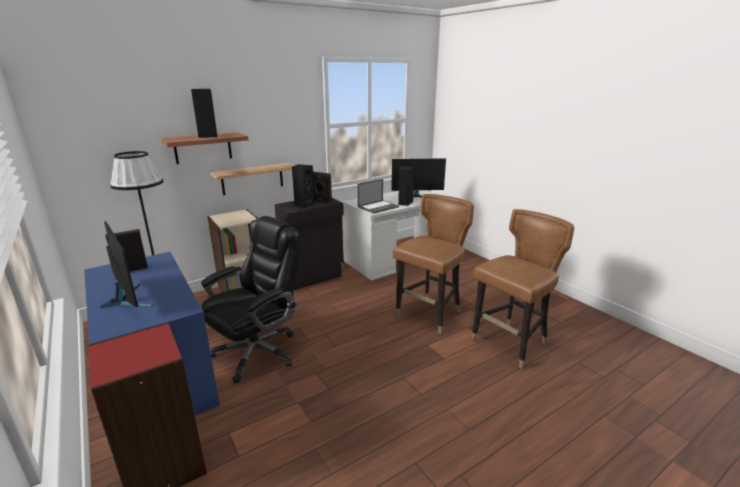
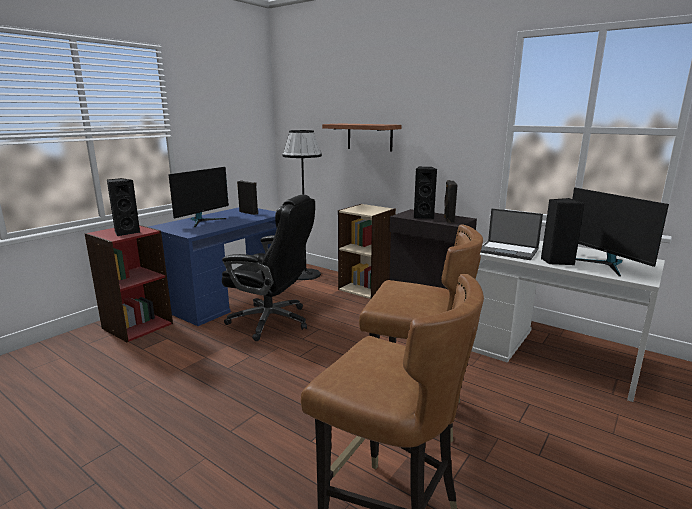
camera: 70 degrees right, 5 degrees down
black speaker [191,89,217,138] -> black speaker moved to [107,178,140,236]
shelf [210,163,295,195] -> none

